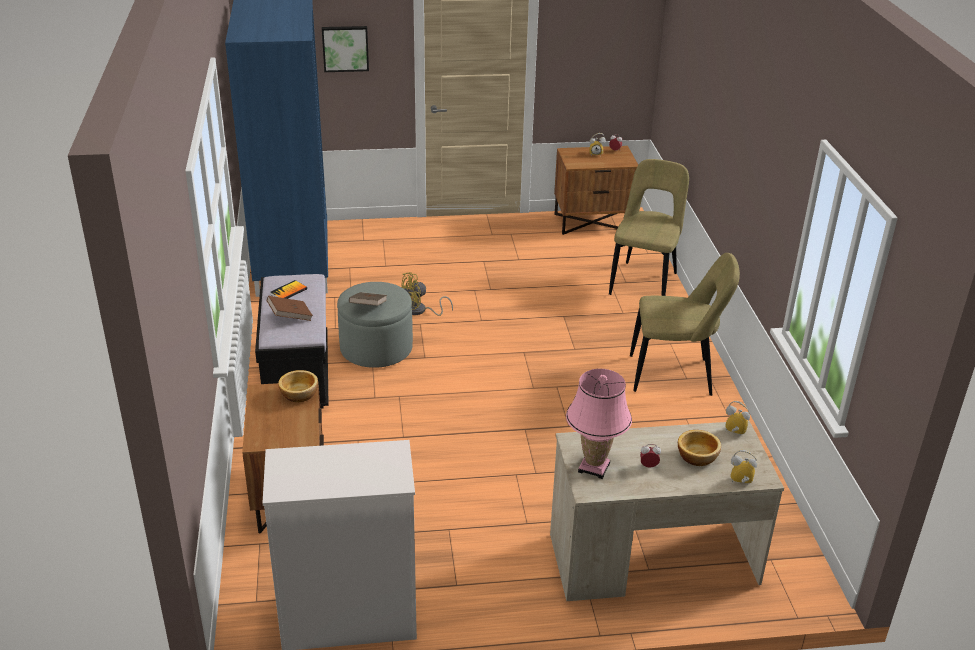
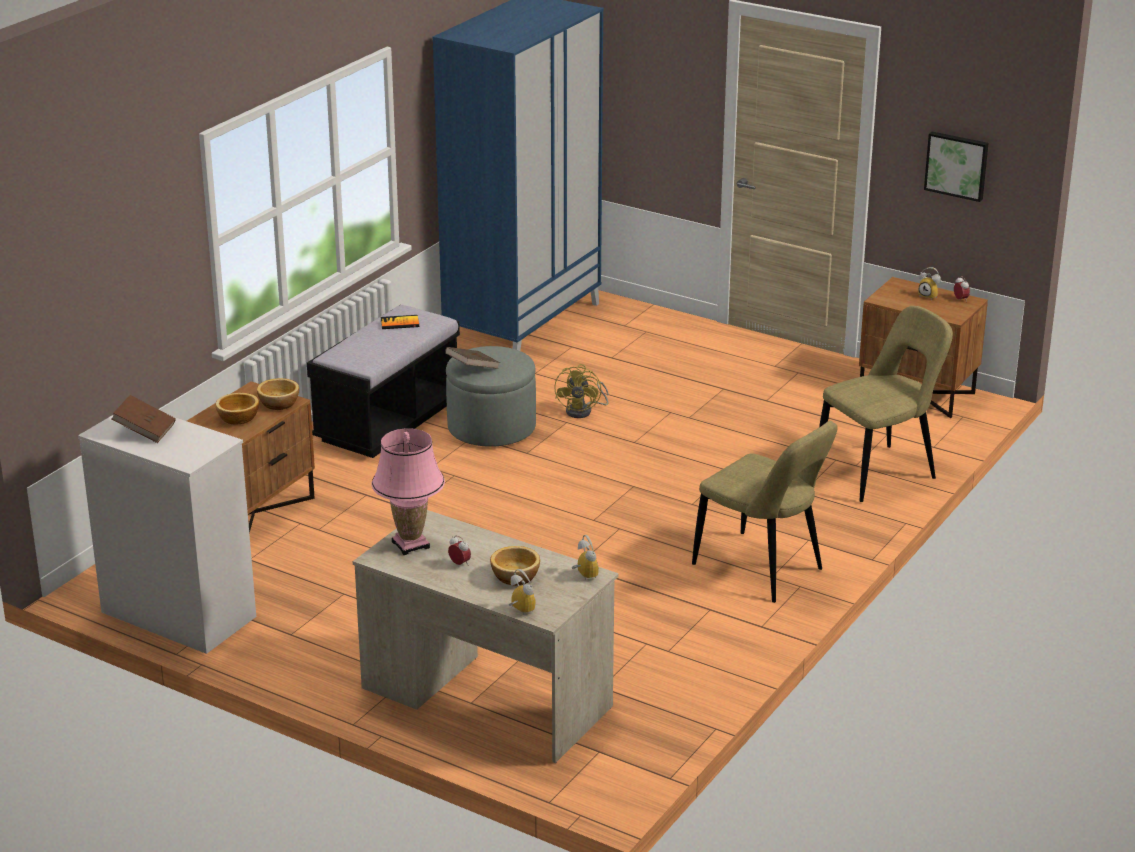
camera: 40 degrees right, 5 degrees down
brown book [267,296,313,321] -> brown book moved to [111,395,176,443]
picture [322,26,369,72] -> picture moved to [924,132,988,202]
yellow fan [402,272,453,316] -> yellow fan turned 90 degrees counterclockwise [554,364,608,418]
none -> bowl [216,393,259,425]

